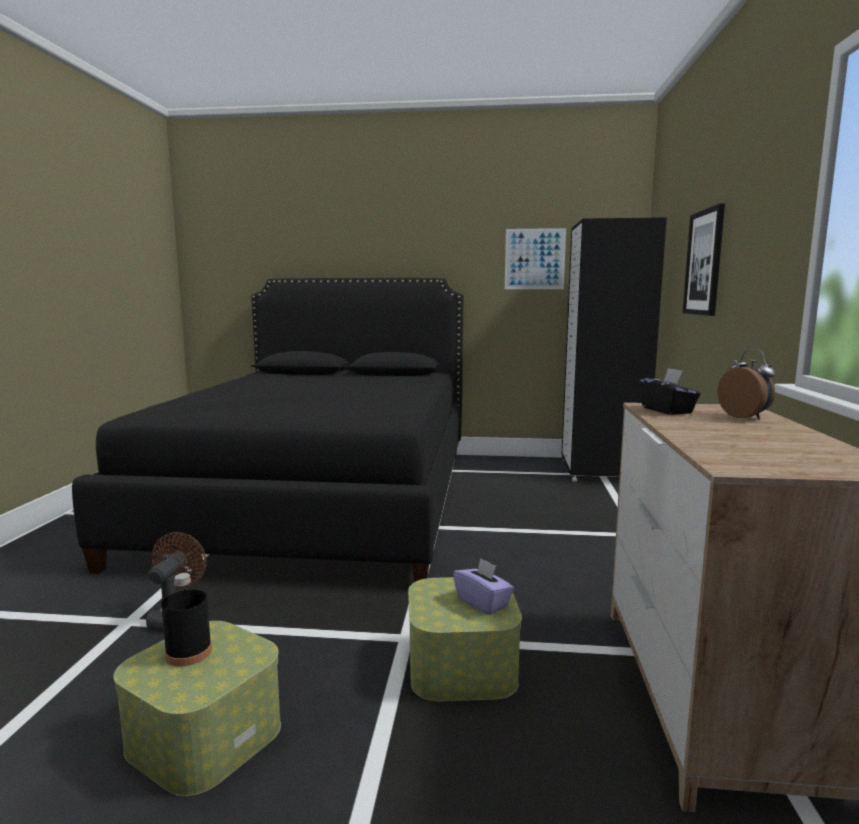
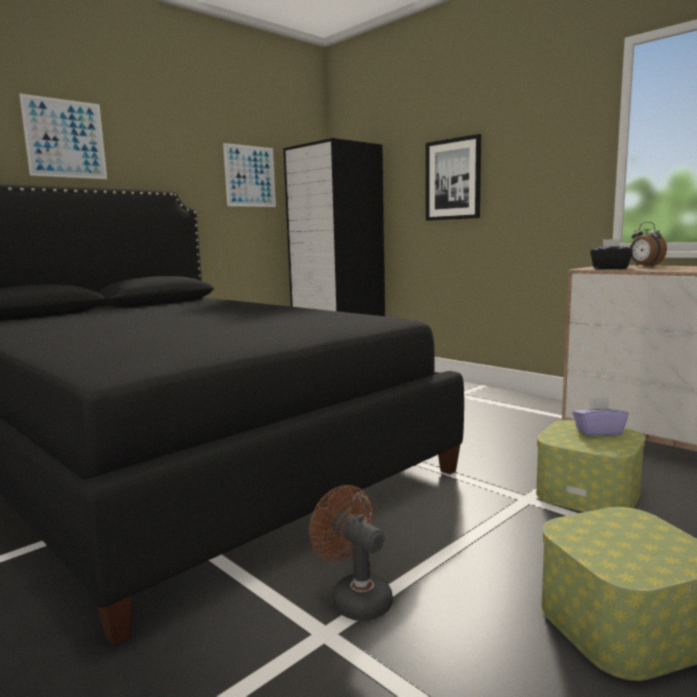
camera: 50 degrees left, 0 degrees up
black bottle [161,573,212,667] -> none
alarm clock [717,349,775,419] -> alarm clock turned 135 degrees counterclockwise [630,222,667,267]
none -> picture [19,93,107,179]

